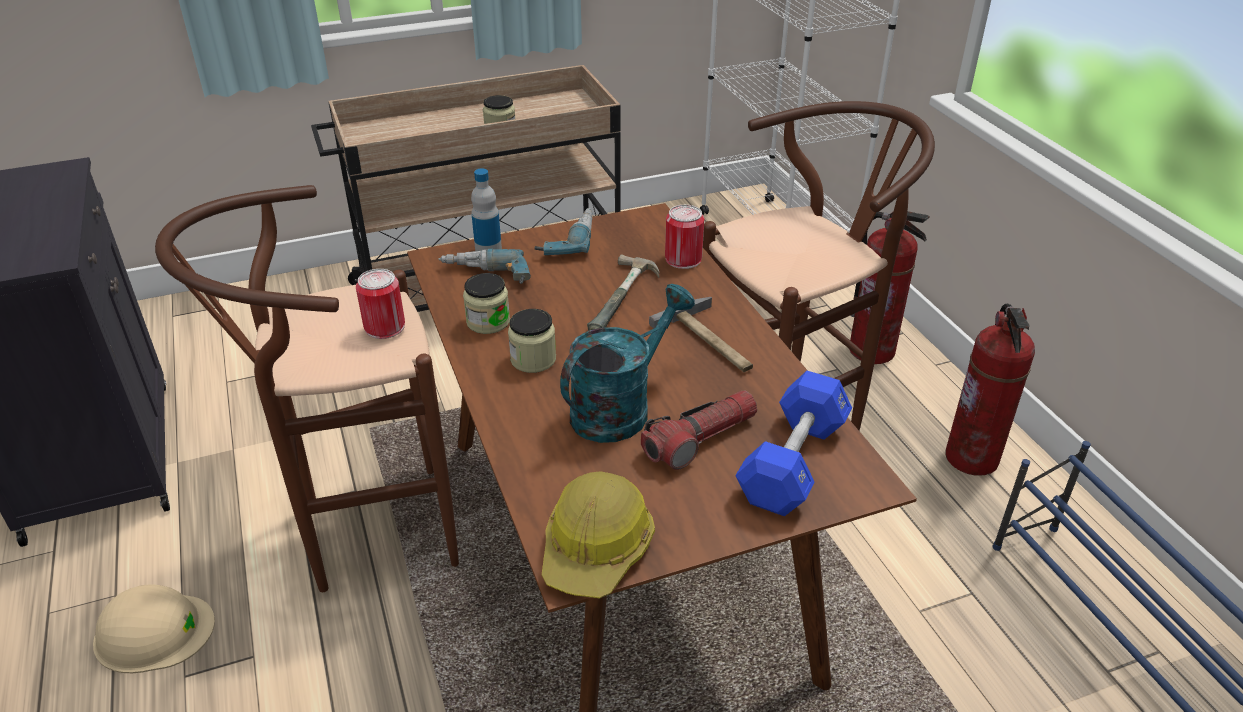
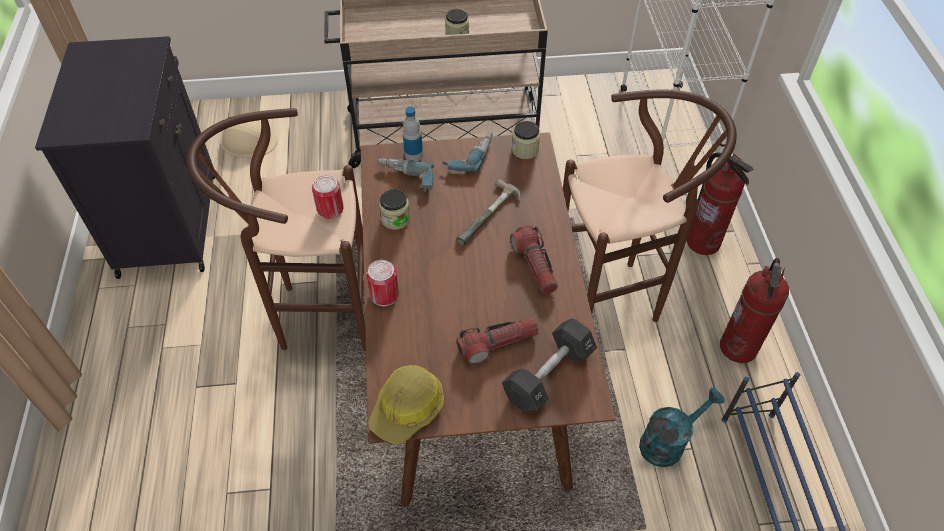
camera: 15 degrees right, 15 degrees up
beige hard hat [93,584,215,673] -> beige hard hat moved to [221,121,277,158]
jar [508,309,556,373] -> jar moved to [512,121,540,159]
turquoise watering can [560,284,695,443] -> turquoise watering can moved to [639,387,725,467]
hammer [649,297,753,372] -> flashlight [510,225,558,294]
can [665,205,704,269] -> can moved to [366,260,399,306]
blue dumbbell [735,371,852,516] -> black dumbbell [502,318,597,413]

